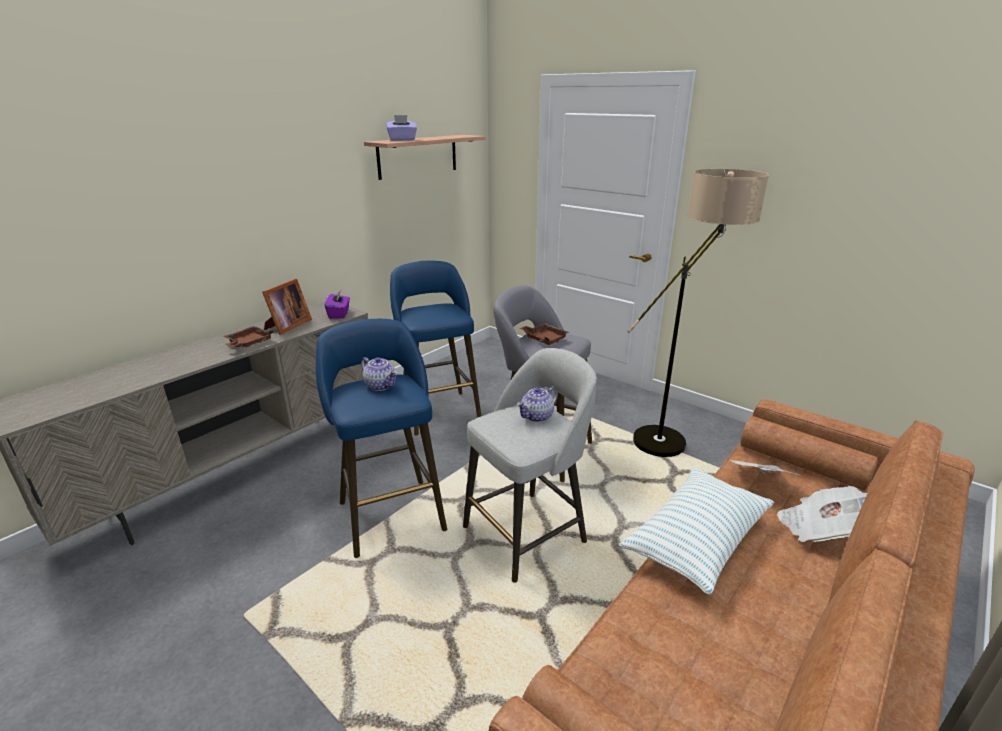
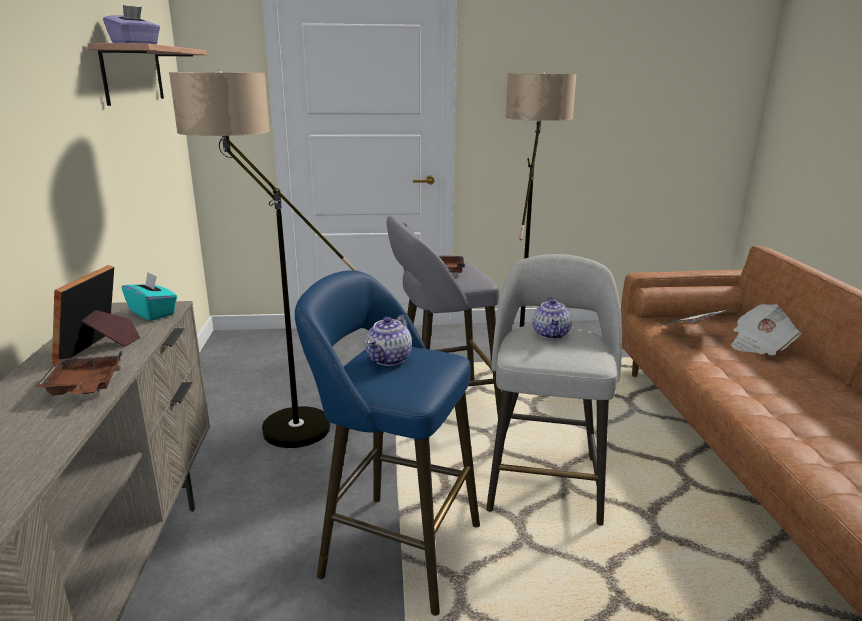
camera: 45 degrees left, 5 degrees down
picture frame [262,279,312,335] -> picture frame turned 150 degrees counterclockwise [52,265,140,364]
purple tissue box [325,290,350,319] -> turquoise tissue box [122,272,177,321]
teapot [361,357,397,391] -> teapot turned 120 degrees clockwise [365,315,412,366]
blue stool [390,261,482,436] -> floor lamp [169,71,357,448]
pillow [620,468,774,595] -> none

